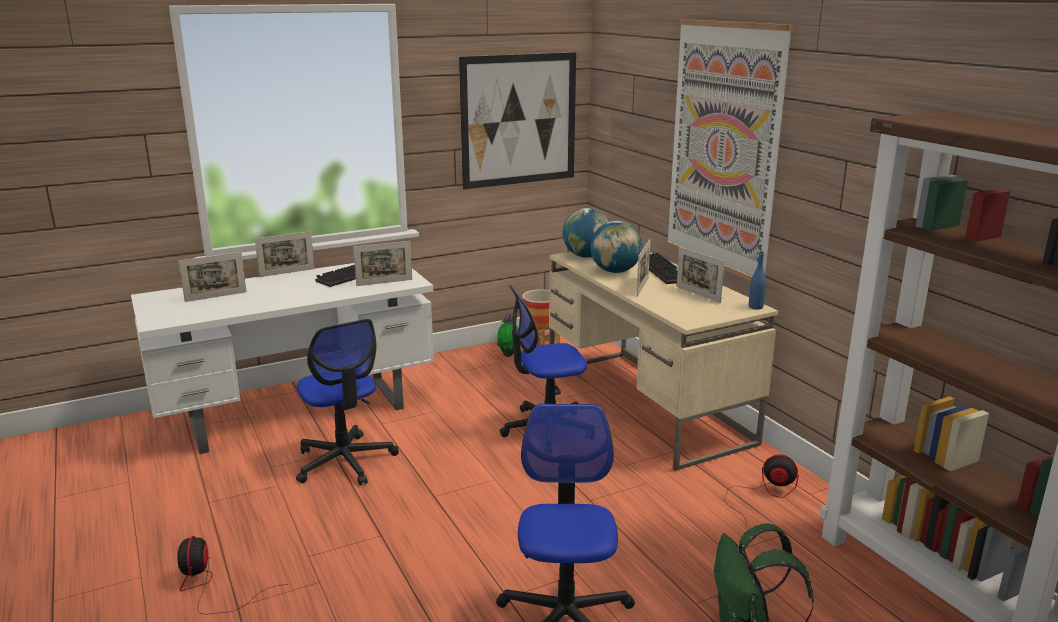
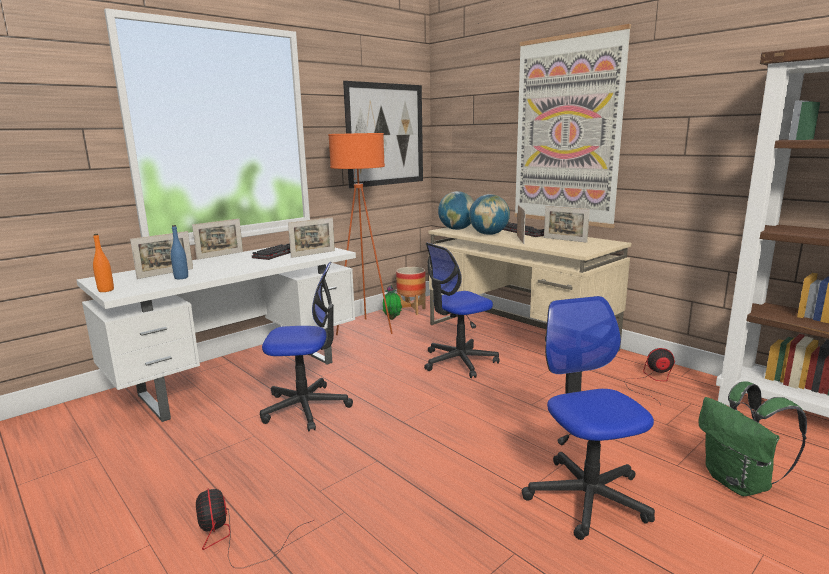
camera: 15 degrees left, 5 degrees down
office chair [296,319,399,485] -> office chair turned 45 degrees counterclockwise [260,262,353,431]
blue bottle [749,251,766,310] -> blue bottle moved to [171,225,188,279]
none -> orange bottle [93,234,114,292]
none -> orange floor lamp [328,133,393,335]

